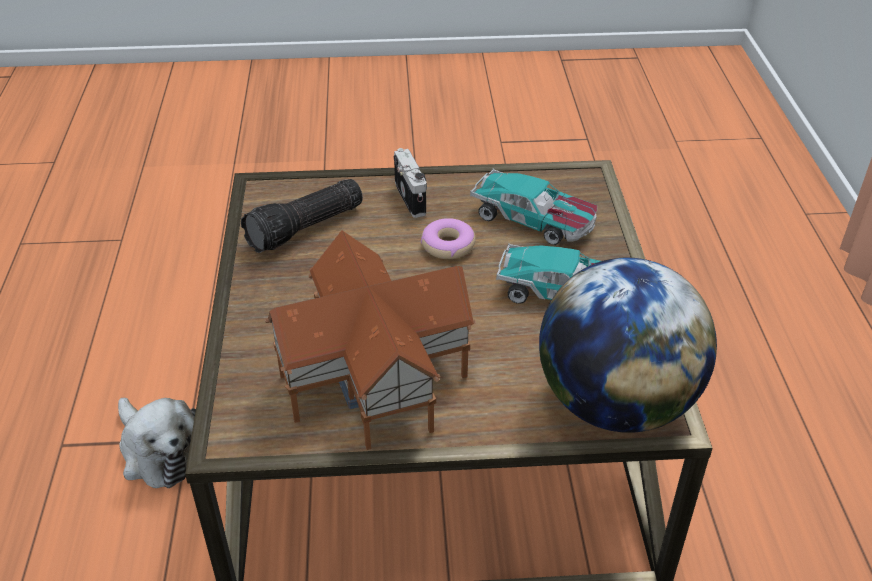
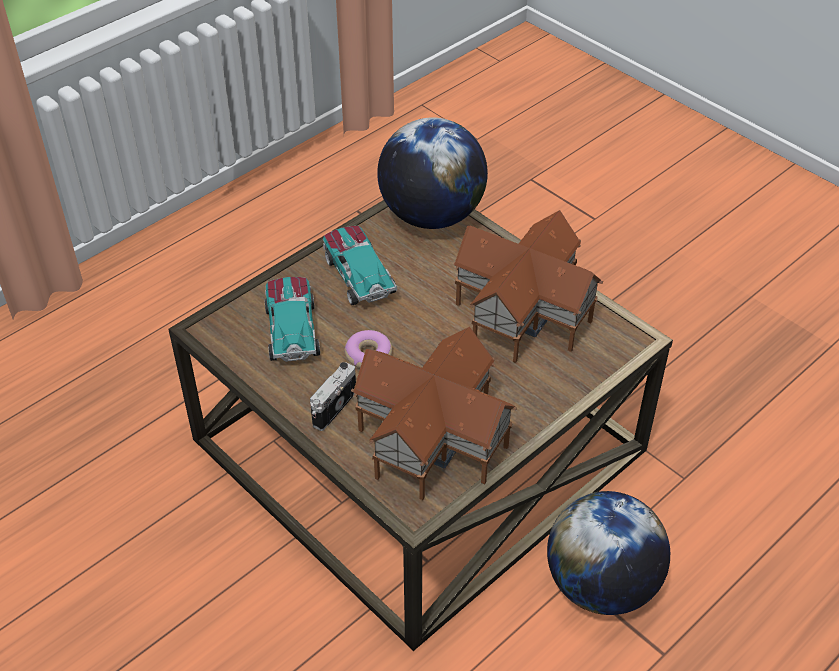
camera: 130 degrees left, 5 degrees up
plush toy [118,398,196,488] -> globe [547,491,670,615]
flashlight [241,179,363,253] -> toy house [351,327,517,500]

